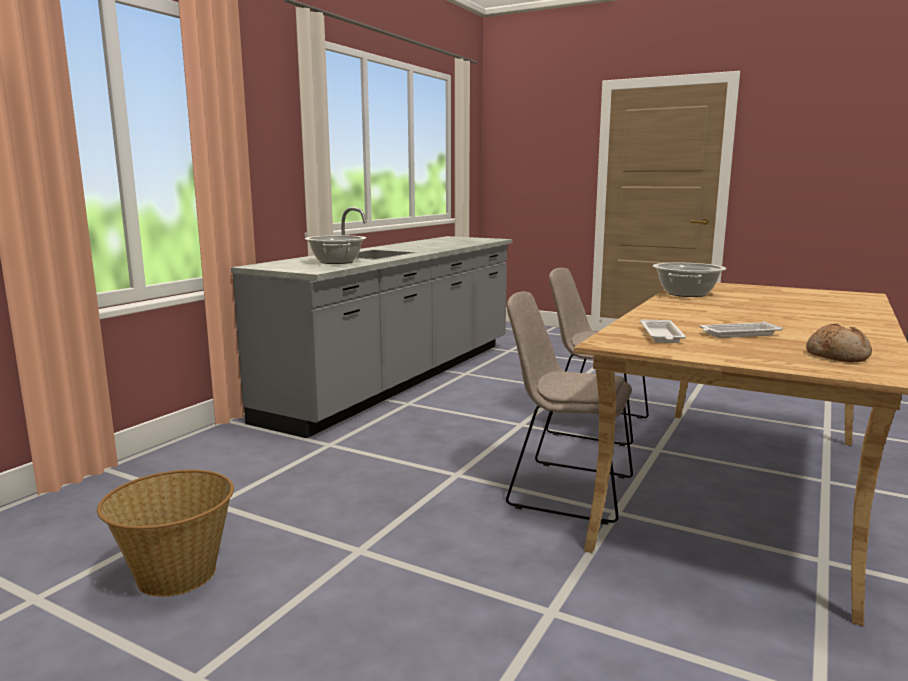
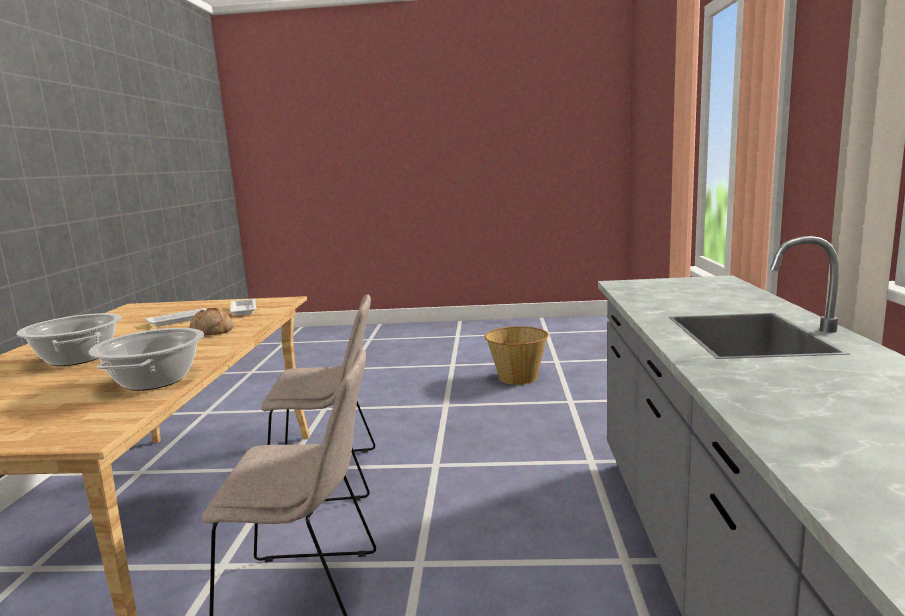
camera: 155 degrees right, 0 degrees up
cooking pot [305,235,366,264] -> cooking pot moved to [16,313,121,366]
bread [806,324,872,362] -> bread moved to [189,308,234,335]

